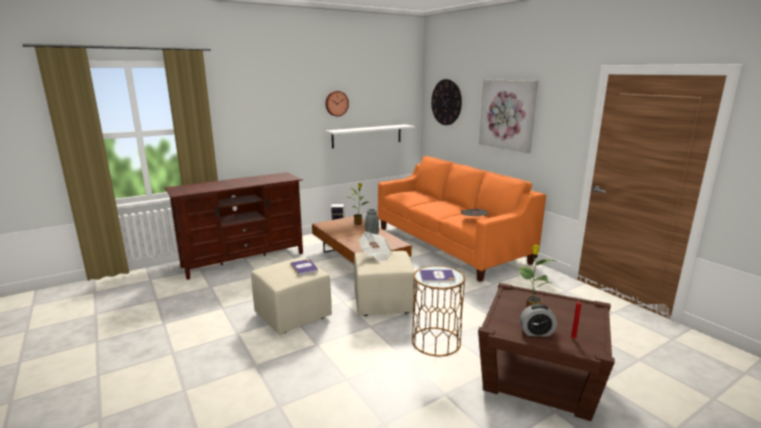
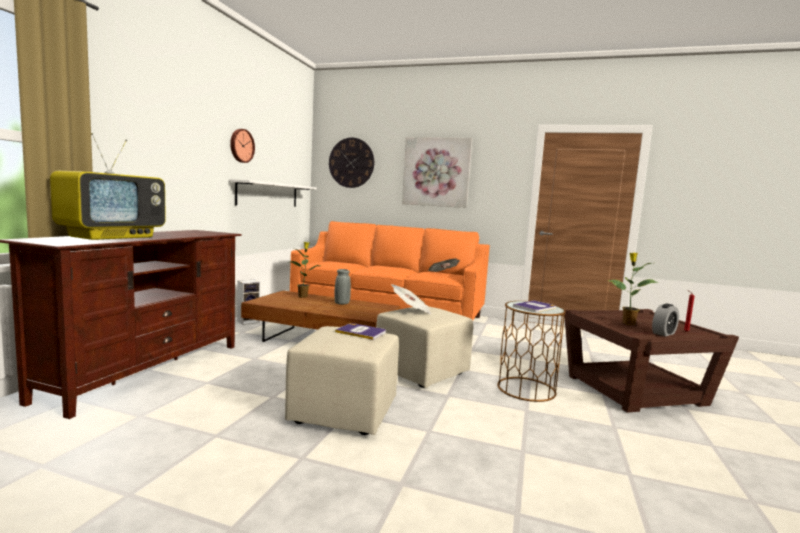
camera: 40 degrees left, 10 degrees down
none -> television [50,133,166,240]

